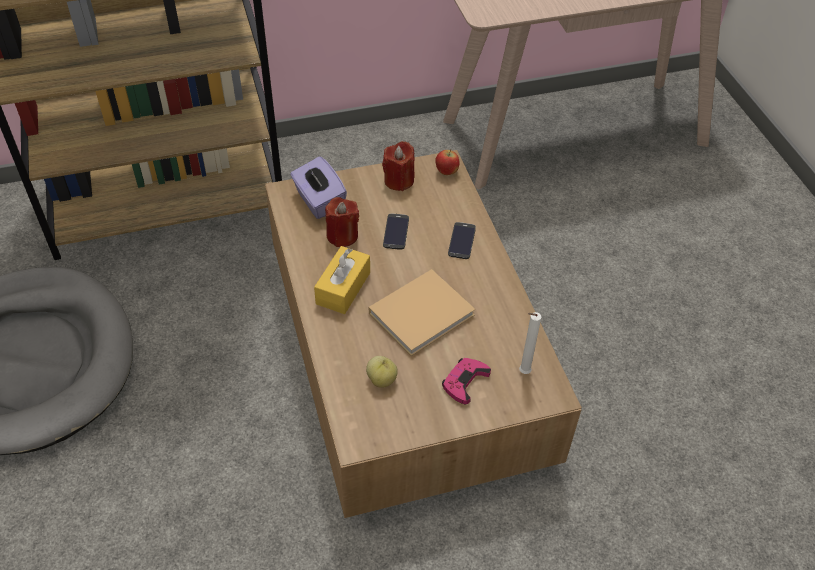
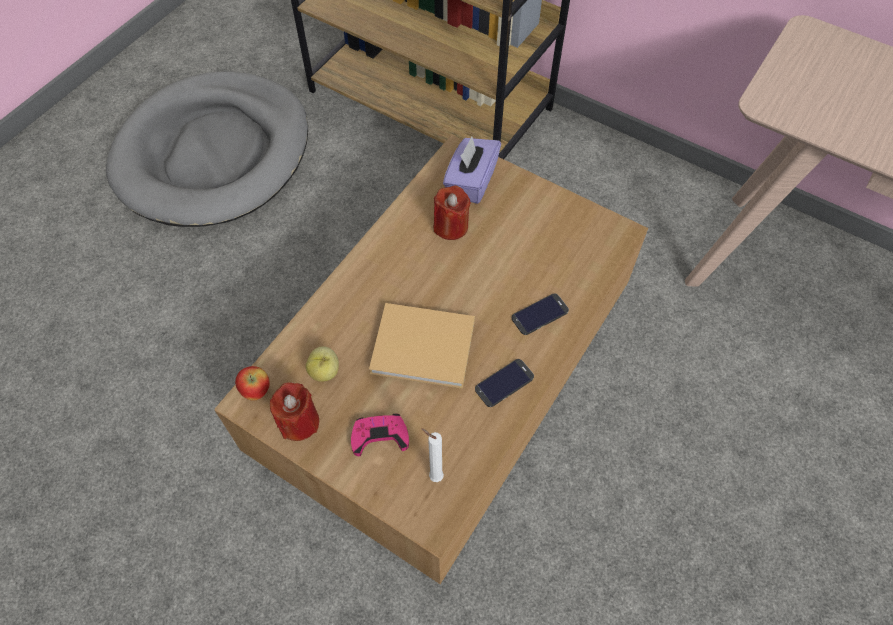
camera: 50 degrees right, 10 degrees up
yellow tissue box [314,246,370,314] -> none
red candle [382,141,415,191] -> red candle moved to [270,382,319,441]
phone [383,214,409,250] -> phone moved to [475,359,534,407]
apple [435,150,460,175] -> apple moved to [235,366,270,400]

